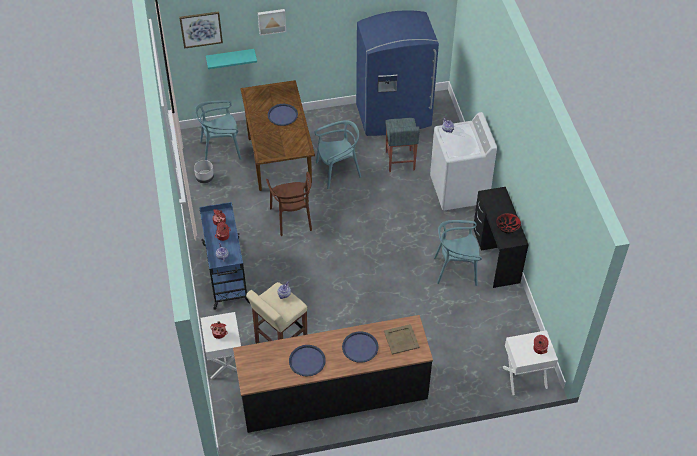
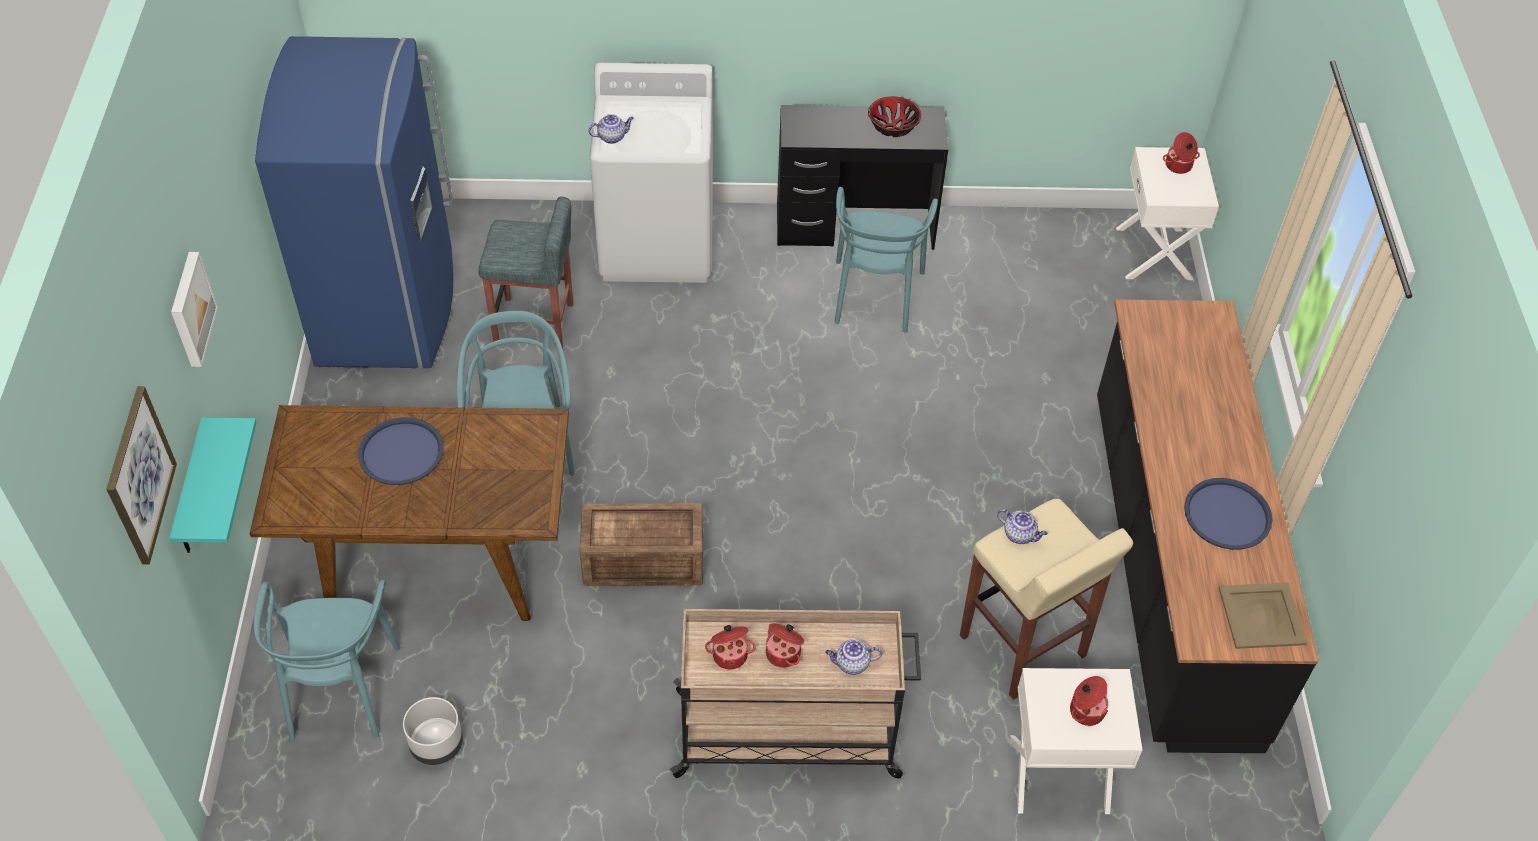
camera: 80 degrees left, 0 degrees up
blue cart [199,202,250,310] -> beige cart [670,609,921,778]
brown chair [266,172,312,236] -> crate [580,503,703,586]
blue tray [342,331,379,363] -> none
beige tray [384,324,419,354] -> beige tray moved to [1219,582,1307,649]

